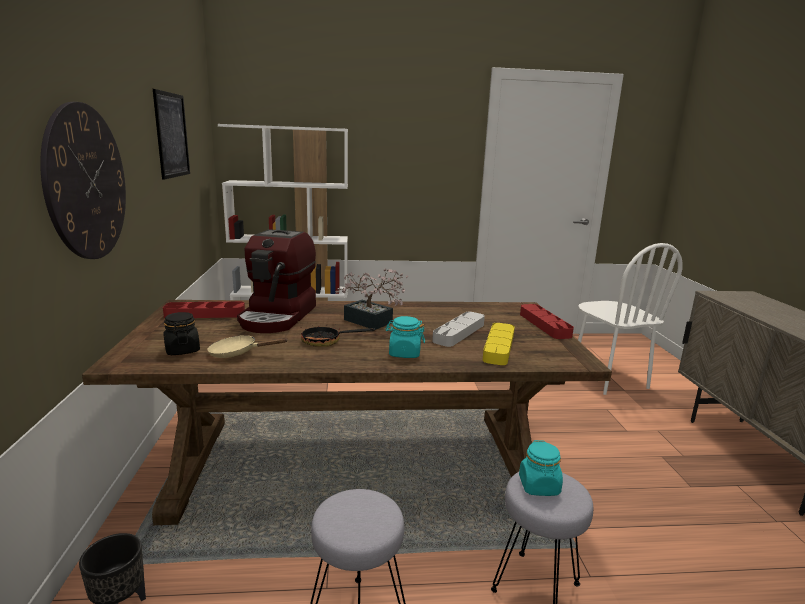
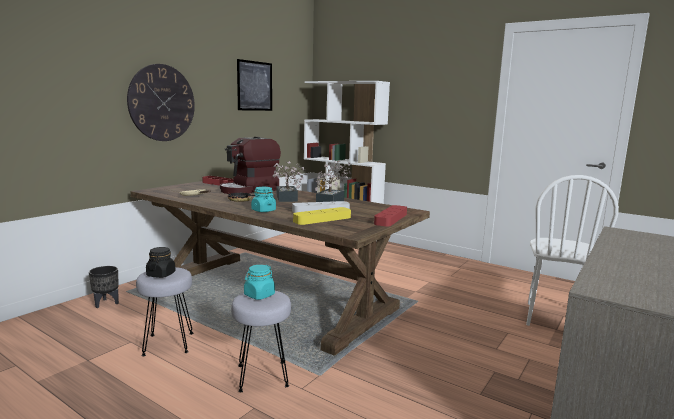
camera: 40 degrees right, 5 degrees down
black jar [163,312,200,355] -> black jar moved to [146,247,176,278]
none -> potted plant [315,160,351,202]

